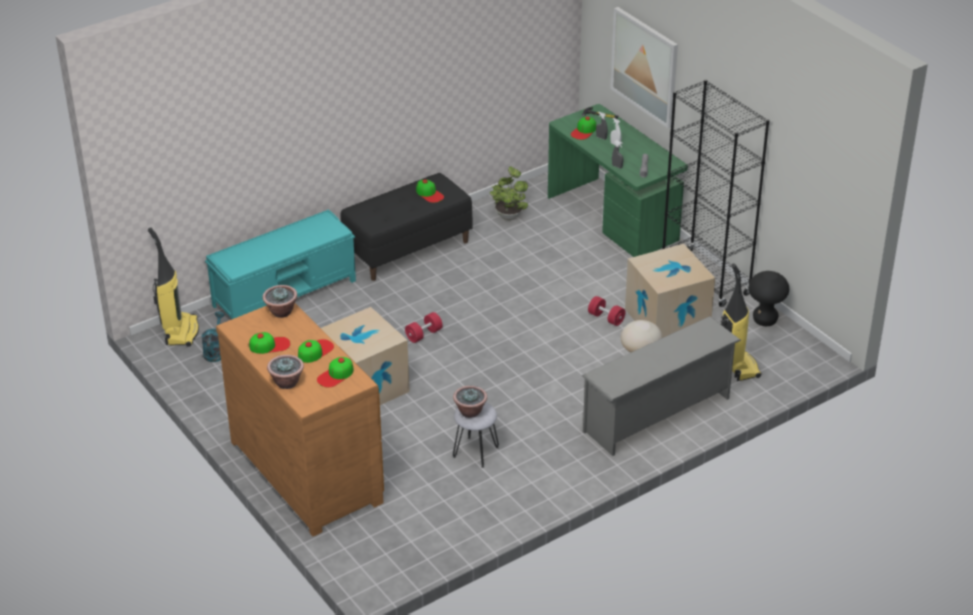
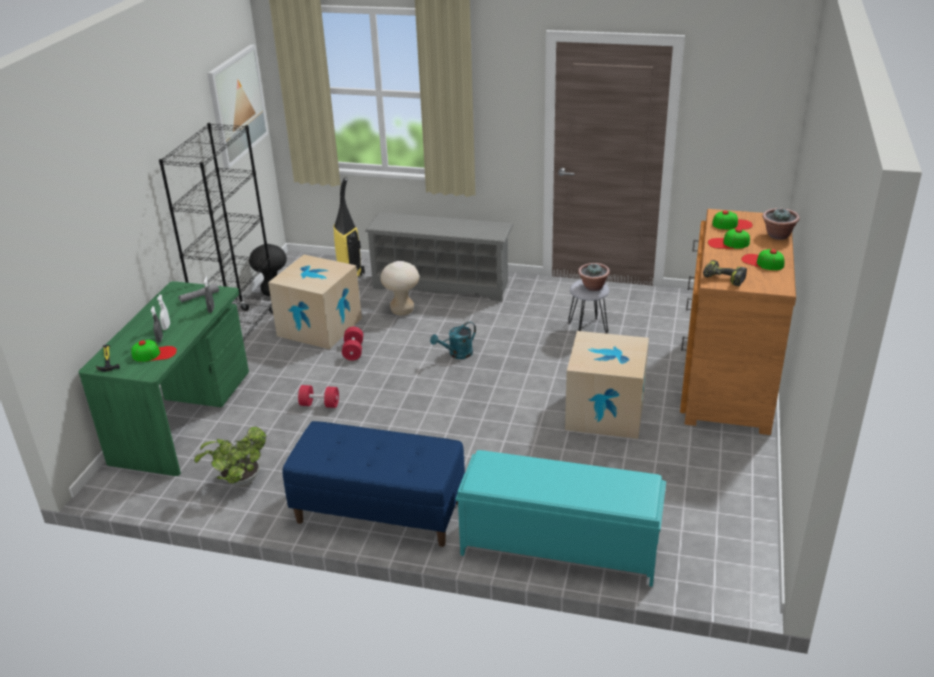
camera: 130 degrees left, 5 degrees down
vacuum cleaner [148,228,199,347] -> none
turquoise watering can [201,311,225,362] -> turquoise watering can moved to [430,322,476,359]
potted plant [262,285,297,318] -> power drill [703,260,747,286]
black bench [340,173,473,281] -> blue bench [283,421,465,547]
red dumbbell [405,312,443,343] -> red dumbbell moved to [298,385,339,408]
cap [416,179,444,203] -> none
picture [610,7,678,128] -> picture moved to [207,44,269,168]

